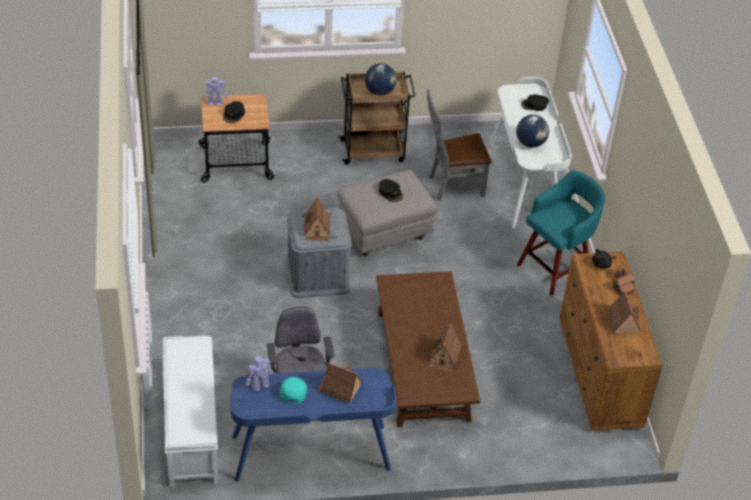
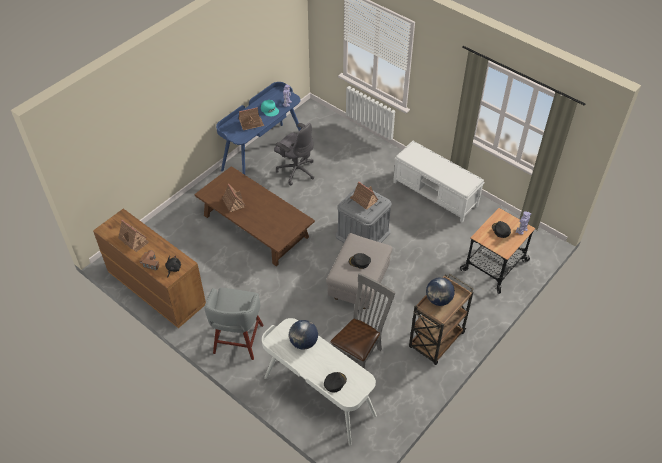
camera: 140 degrees right, 5 degrees up
white bench [162,336,218,487] -> white bench moved to [393,141,485,222]
turquoise stool [517,170,605,296] -> grey stool [204,288,263,360]

